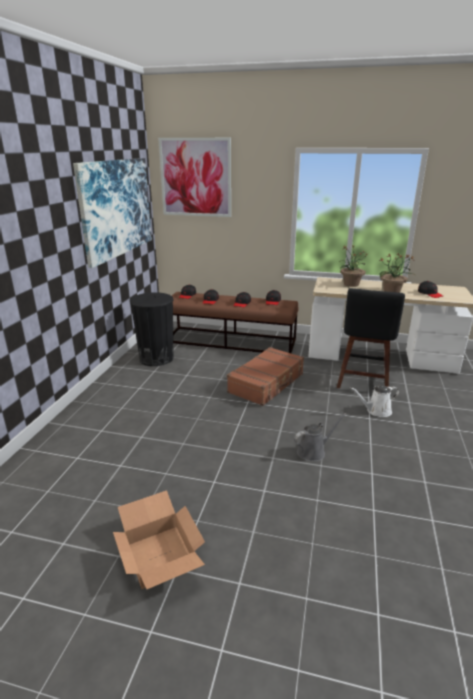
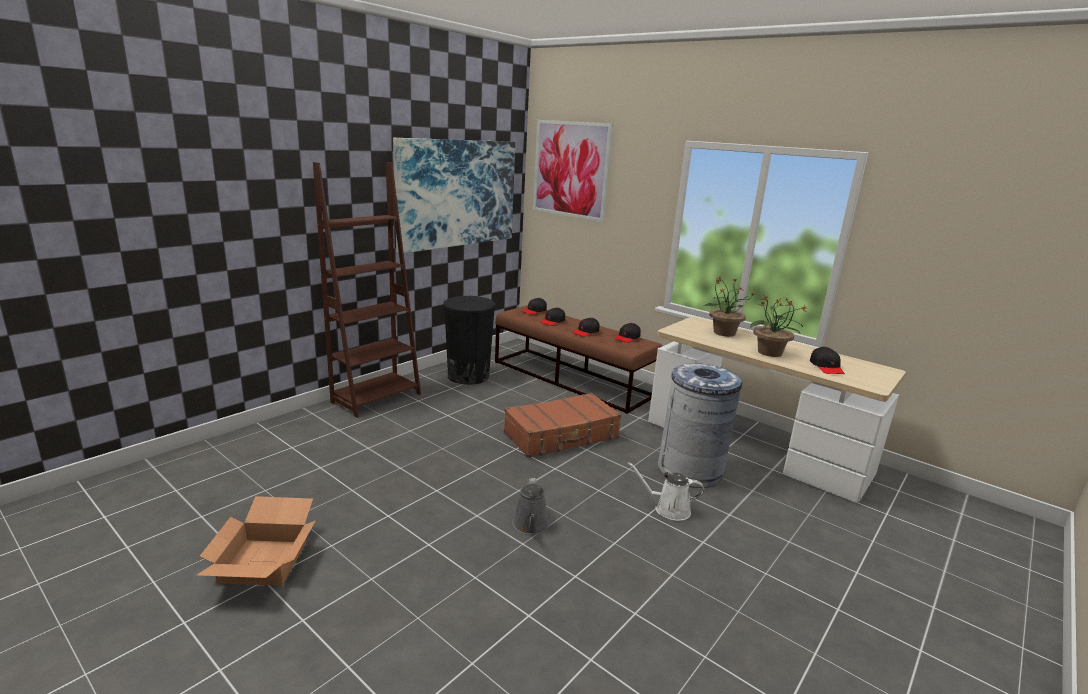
camera: 25 degrees right, 5 degrees down
grey watering can [294,413,346,461] -> grey watering can turned 90 degrees clockwise [513,478,549,535]
black stool [337,288,405,388] -> grey trash can [658,363,742,488]
none -> brown bookcase [313,162,421,418]

